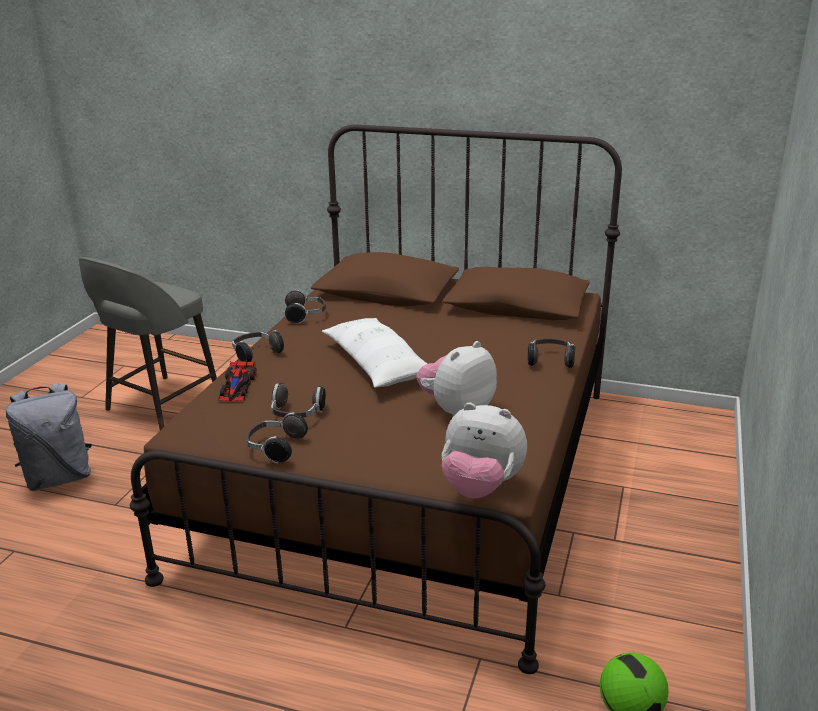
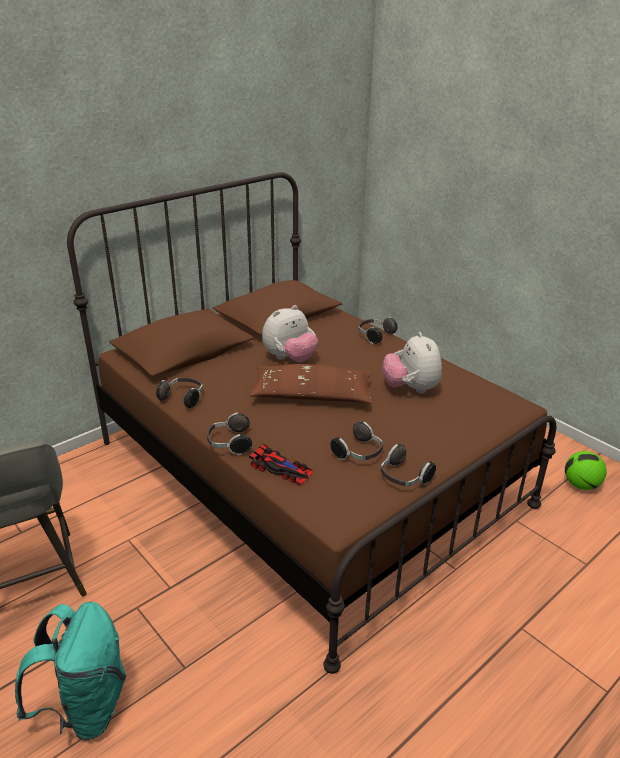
camera: 60 degrees left, 5 degrees up
grey backpack [6,383,92,491] -> turquoise backpack [15,602,126,740]
white pillow [322,318,427,388] -> brown pillow [250,364,372,403]
plush toy [442,402,527,498] -> plush toy moved to [262,305,318,362]

